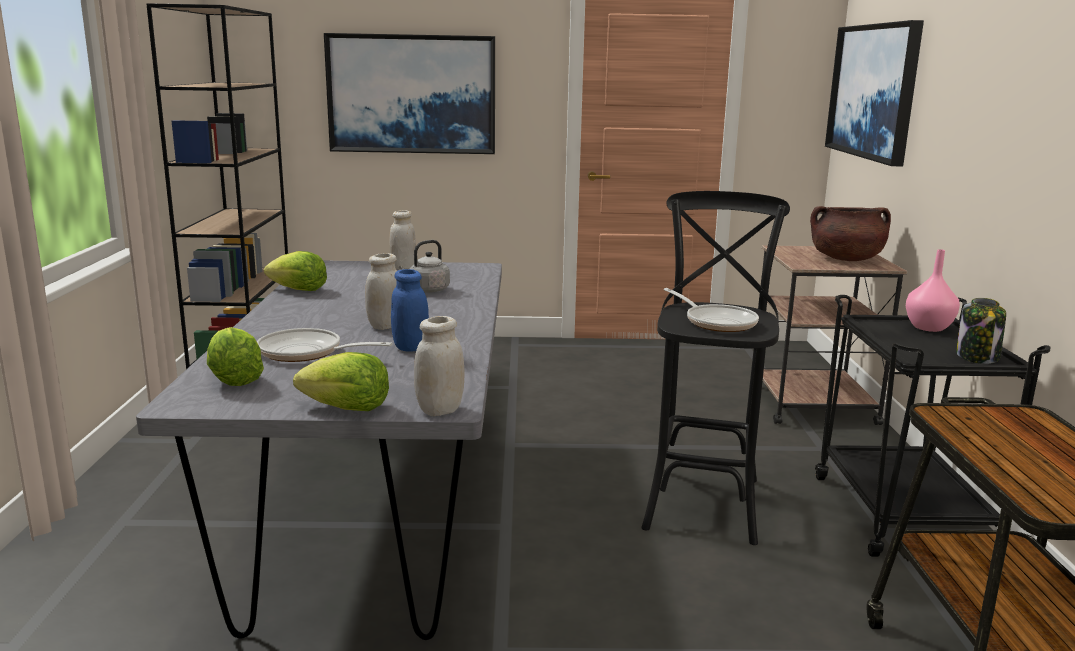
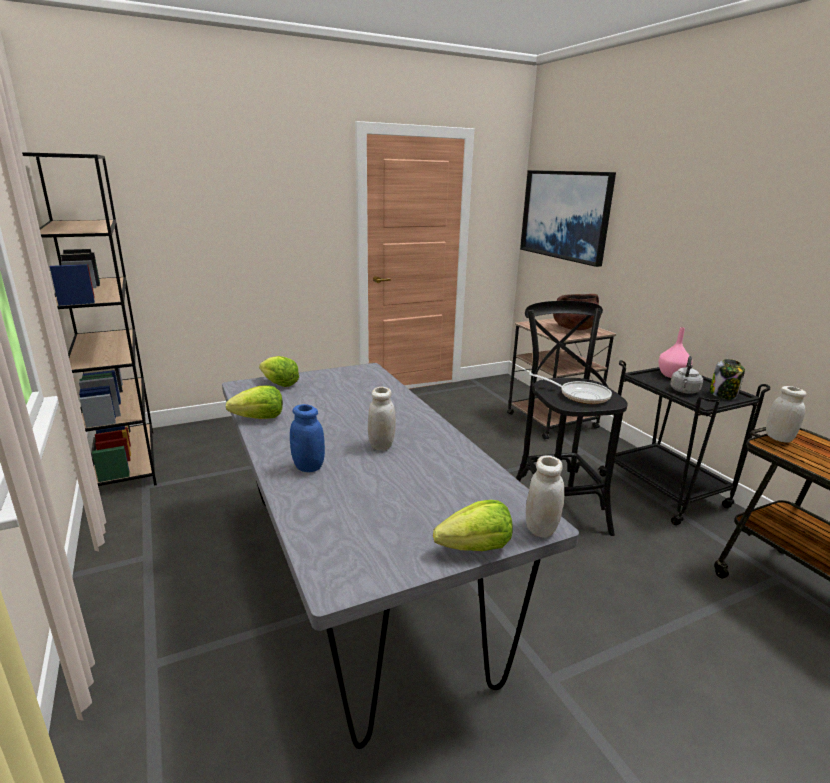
camera: 25 degrees left, 5 degrees up
lettuce [207,327,264,386] -> lettuce moved to [259,356,299,387]
frying pan [257,328,393,362] -> none
picture [324,33,495,154] -> none
white jar [389,210,416,269] -> white jar moved to [766,386,807,443]
blue jar [391,269,429,352] -> blue jar moved to [290,404,325,472]
grey kettle [399,240,450,293] -> grey kettle moved to [670,356,703,394]

